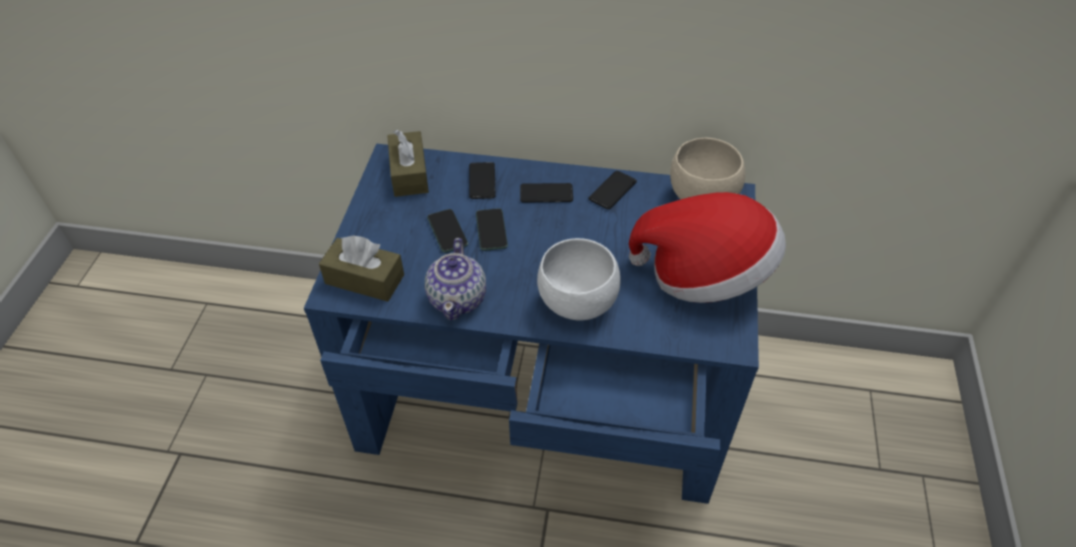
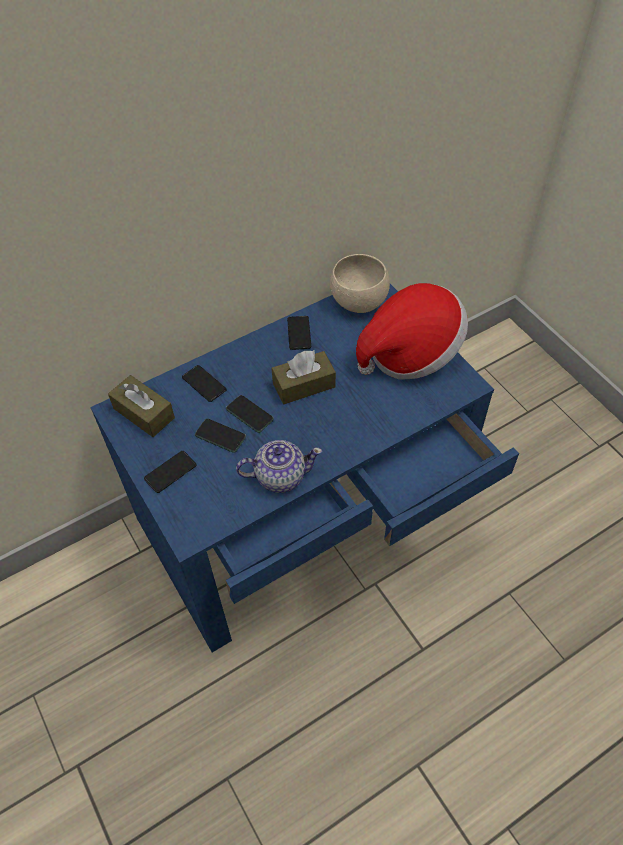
camera: 40 degrees left, 5 degrees up
brown tissue box [319,235,404,302] -> brown tissue box moved to [271,350,336,404]
teapot [425,238,486,320] -> teapot turned 60 degrees counterclockwise [236,440,322,493]
phone [520,183,573,203] -> phone moved to [144,451,197,493]
white bowl [537,238,620,320] -> none

